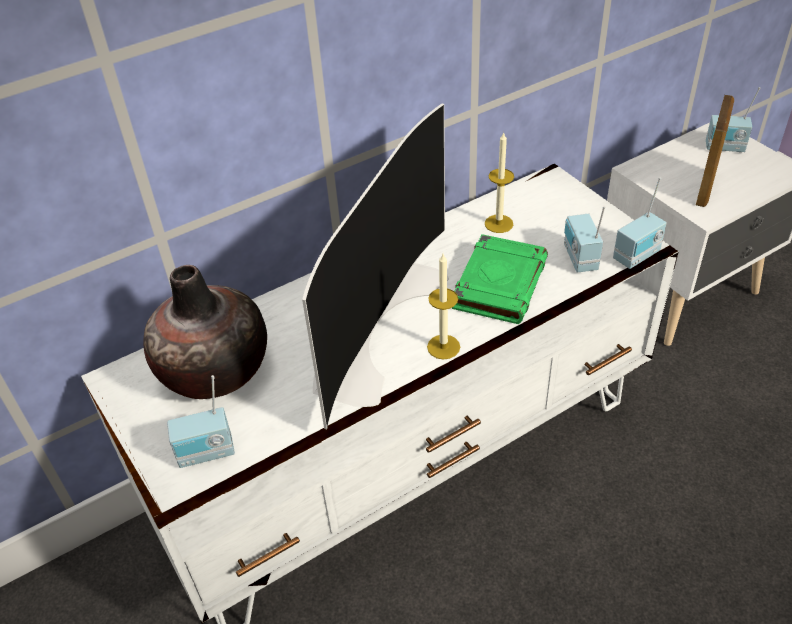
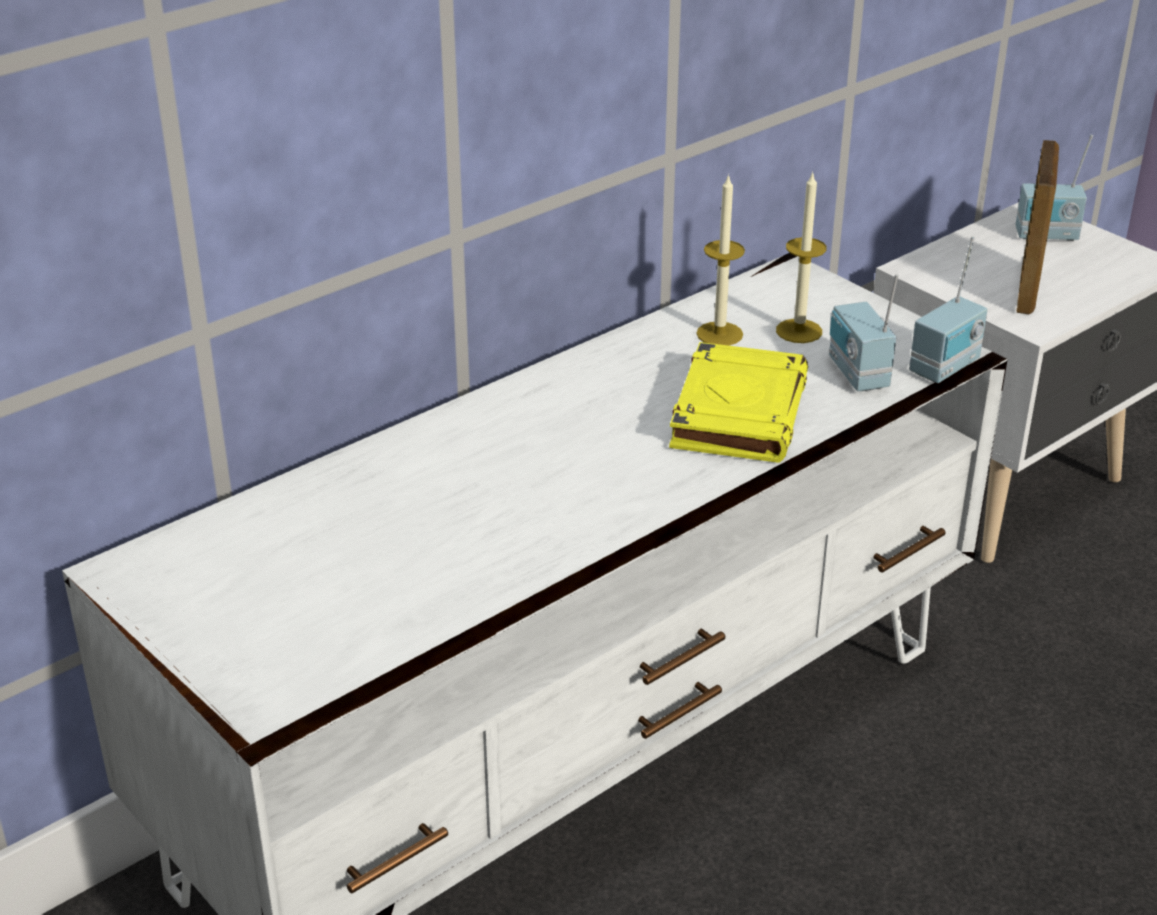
camera: 10 degrees left, 10 degrees down
vase [144,265,267,399] -> none
radio [167,375,235,468] -> none
television [302,104,449,430] -> none
candle [427,254,460,360] -> candle moved to [776,172,827,343]
green book [452,234,548,324] -> yellow book [669,342,808,463]

